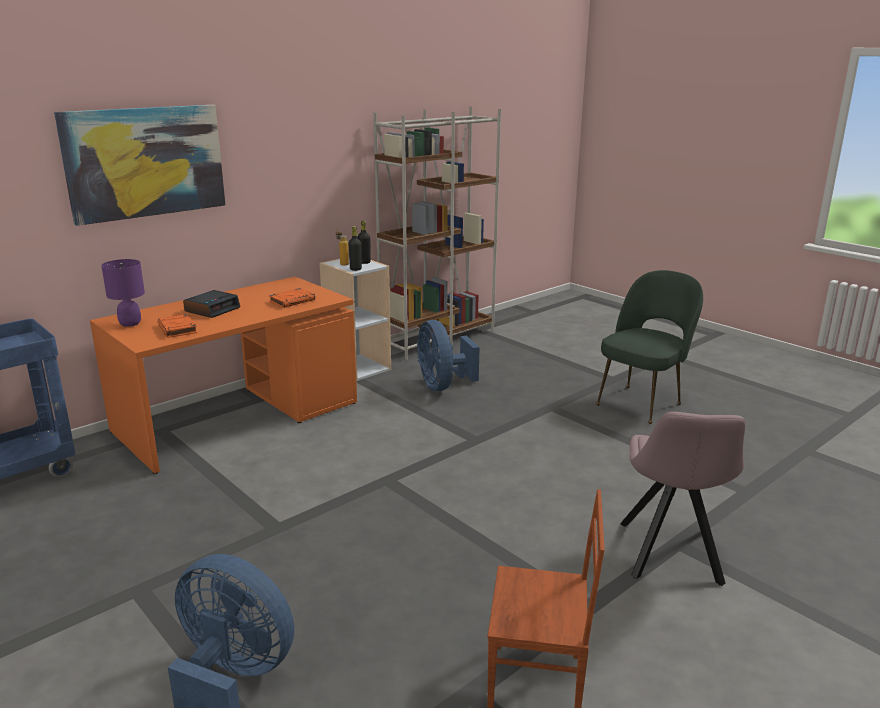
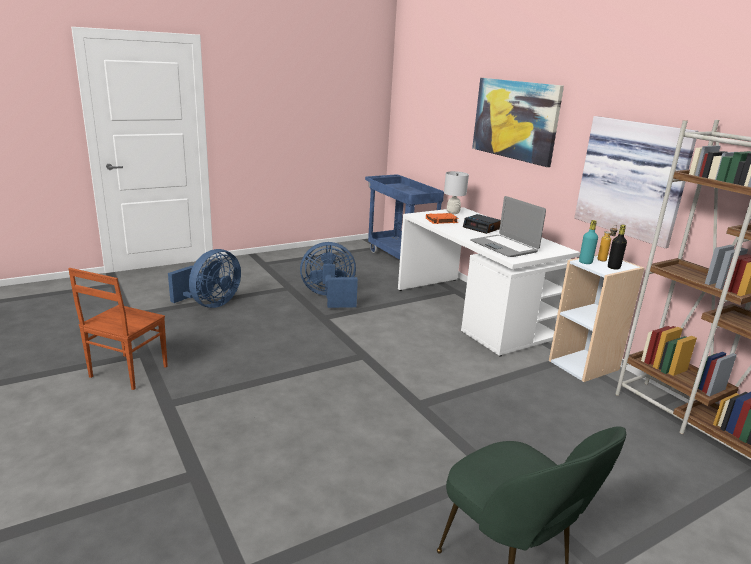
camera: 100 degrees right, 0 degrees up
orange desk [90,277,357,474] -> white desk [398,207,580,357]
purple table lamp [101,259,145,327] -> grey table lamp [444,171,469,214]
orange book [269,288,315,308] -> laptop [470,196,546,257]
black bottle [348,226,362,271] -> turquoise bottle [579,220,598,264]
blue fan [417,320,480,391] -> blue fan moved to [300,242,358,308]
pink chair [620,412,745,586] -> none
none -> picture [574,116,698,248]

